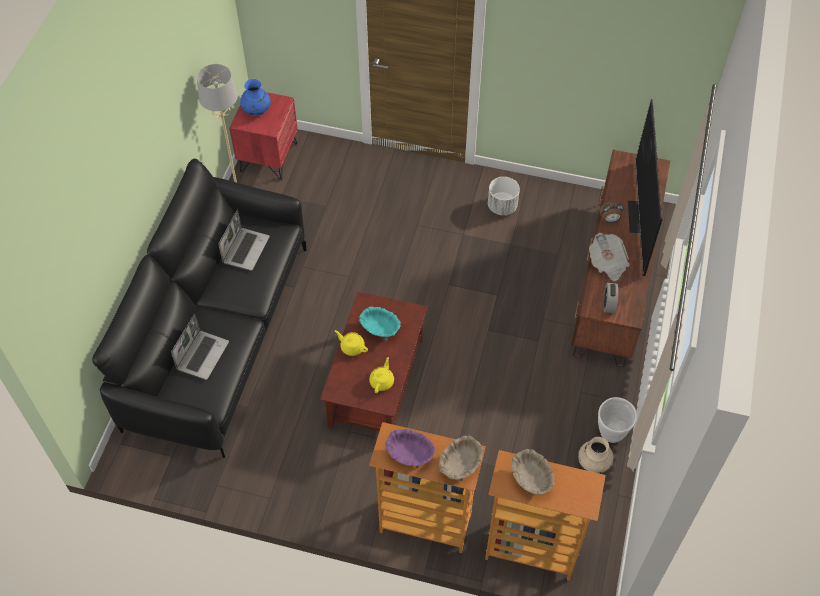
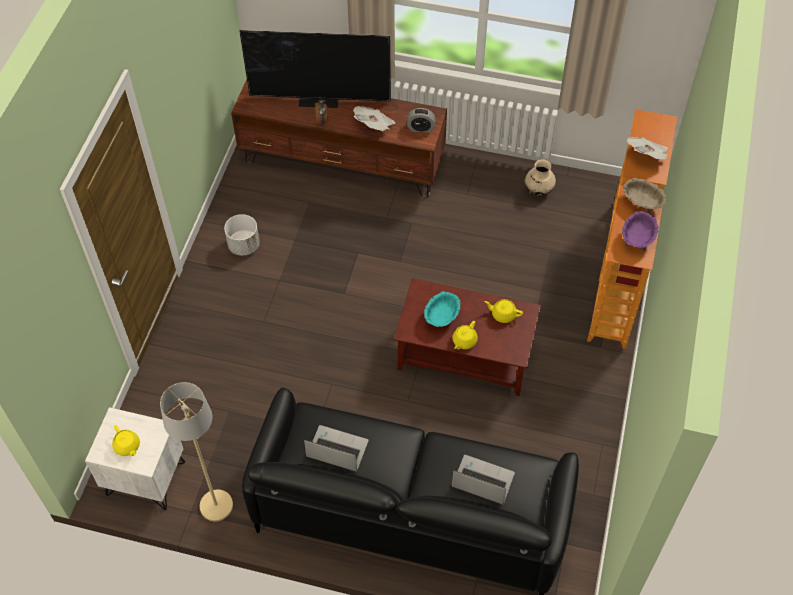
camera: 90 degrees left, 0 degrees up
red nightstand [229,92,298,180] -> white nightstand [85,407,185,510]
blue vase [240,79,271,116] -> yellow teapot [112,425,140,456]
beige bowl [512,449,554,495] -> newspaper [627,137,668,160]
white planter [598,397,637,443] -> none

